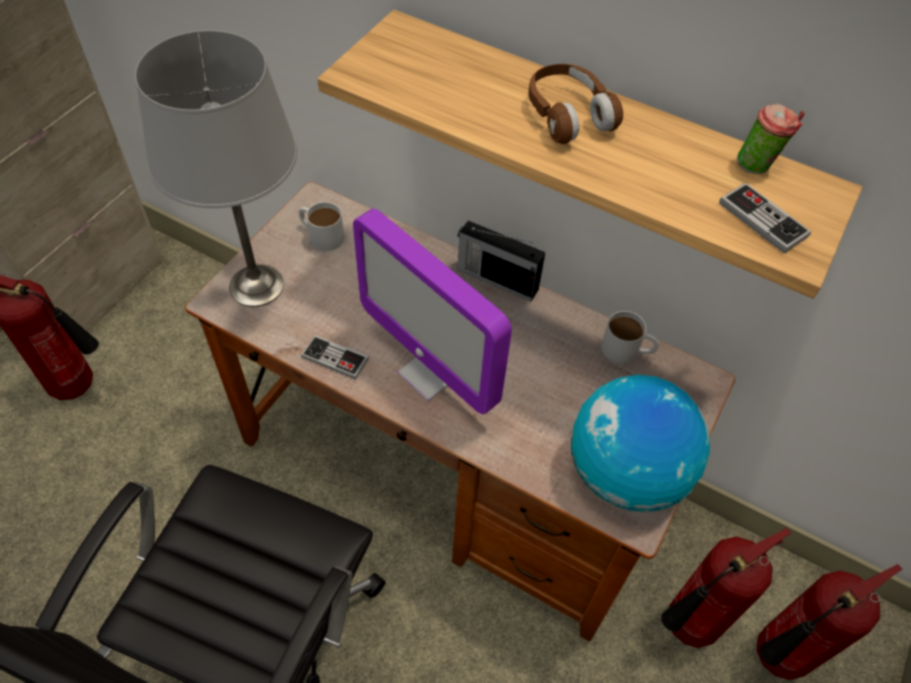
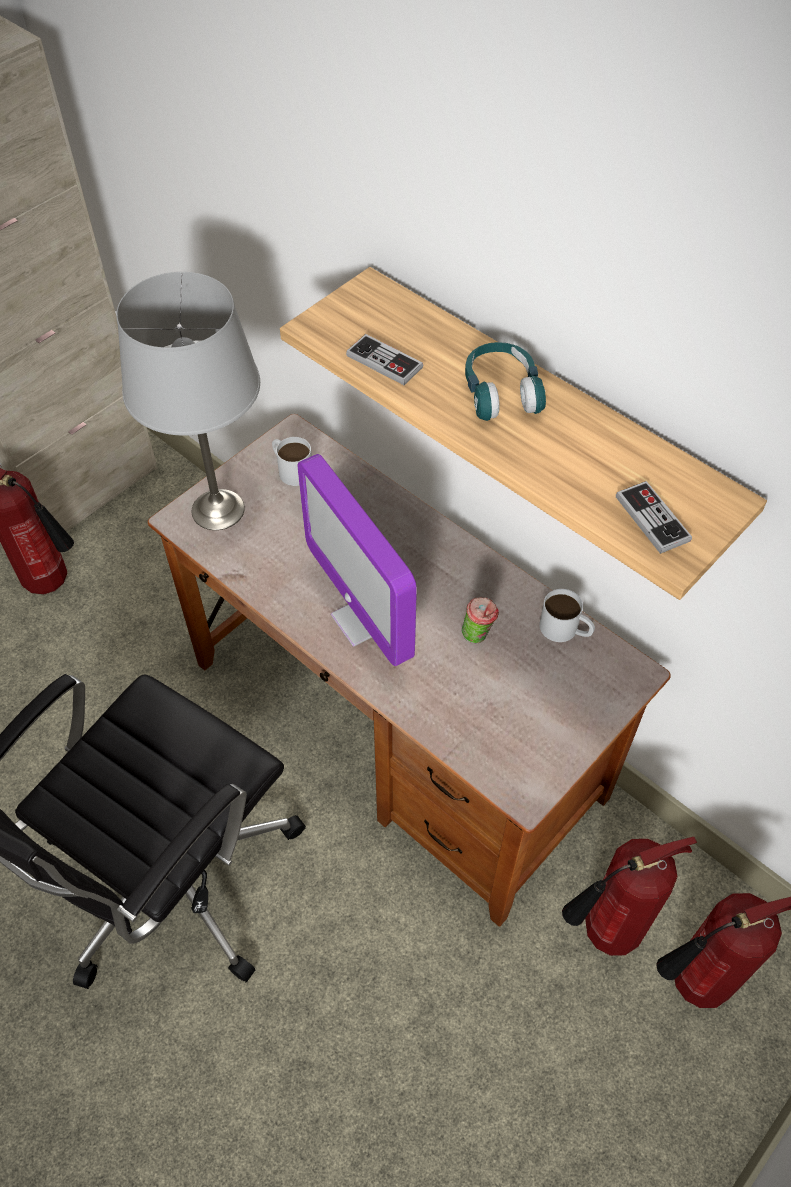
camera: 15 degrees right, 0 degrees up
game controller [301,335,369,380] -> game controller moved to [346,334,423,385]
radio [457,221,545,301] -> none
brown headphones [528,64,623,144] -> turquoise headphones [465,342,546,421]
globe [571,375,710,512] -> none
cup [737,104,804,174] -> cup moved to [461,597,499,643]

